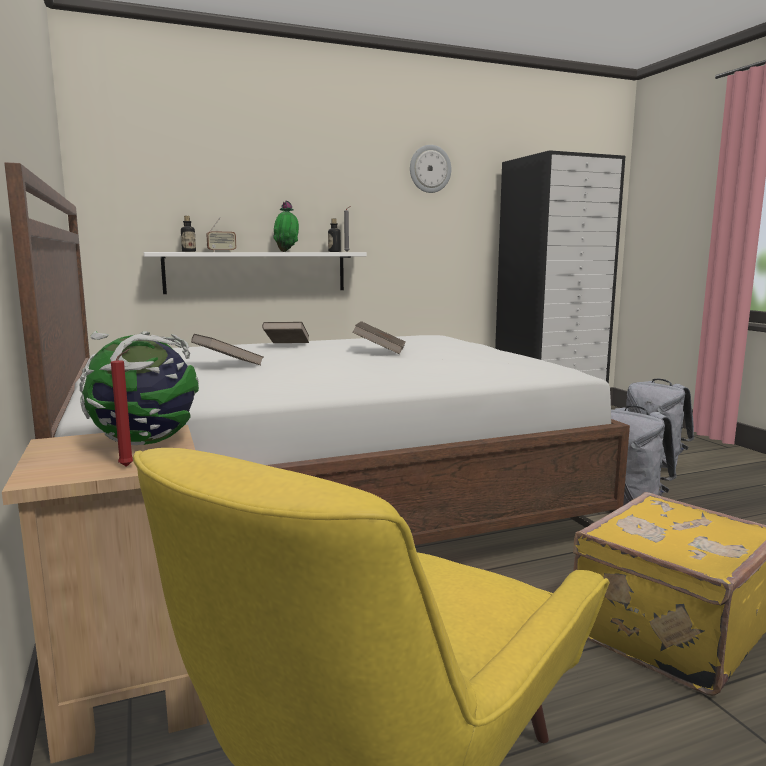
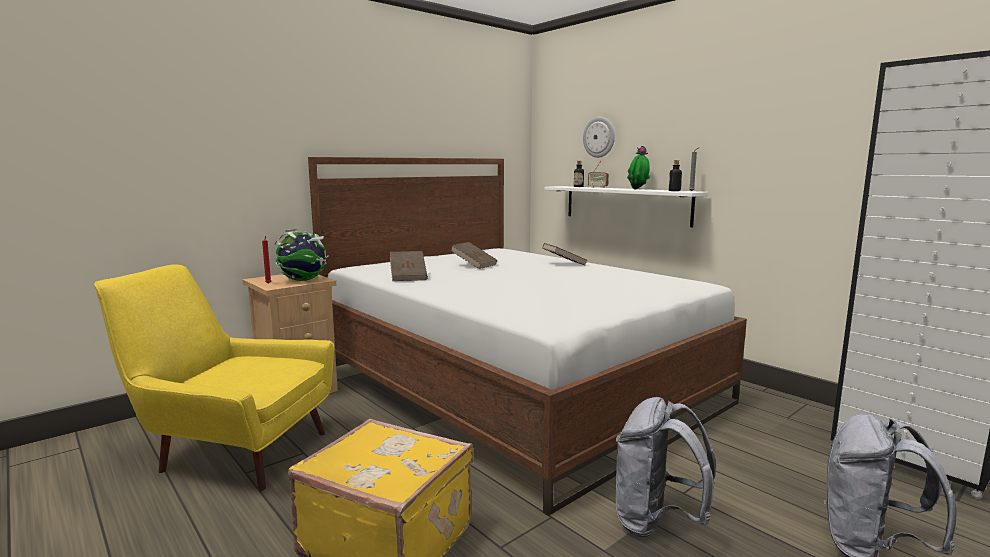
camera: 70 degrees right, 0 degrees up
brown book [352,321,406,354] -> brown book moved to [390,251,428,281]
wall clock [410,145,451,193] -> wall clock moved to [583,117,615,158]

